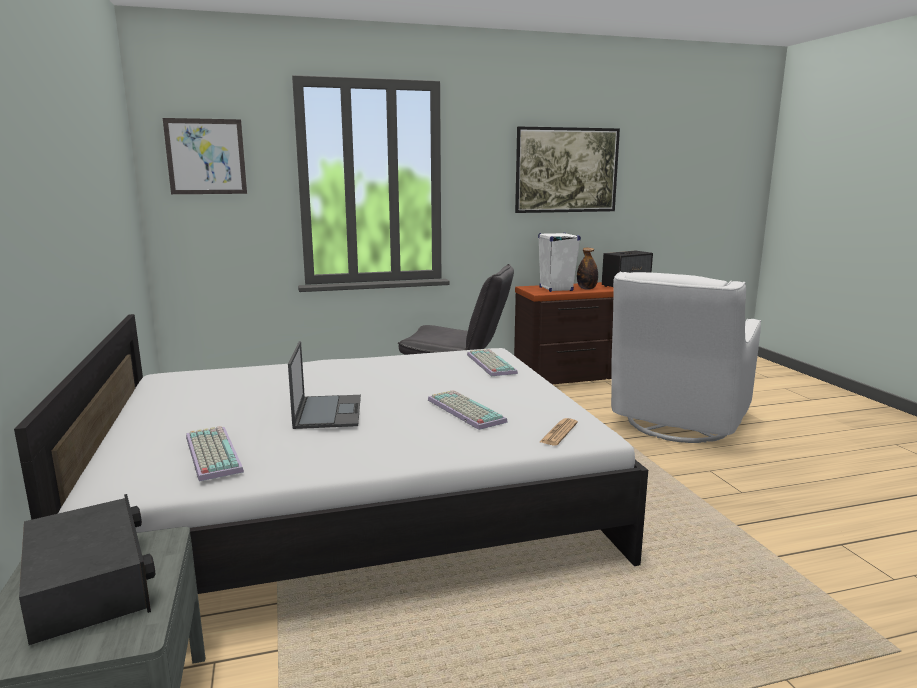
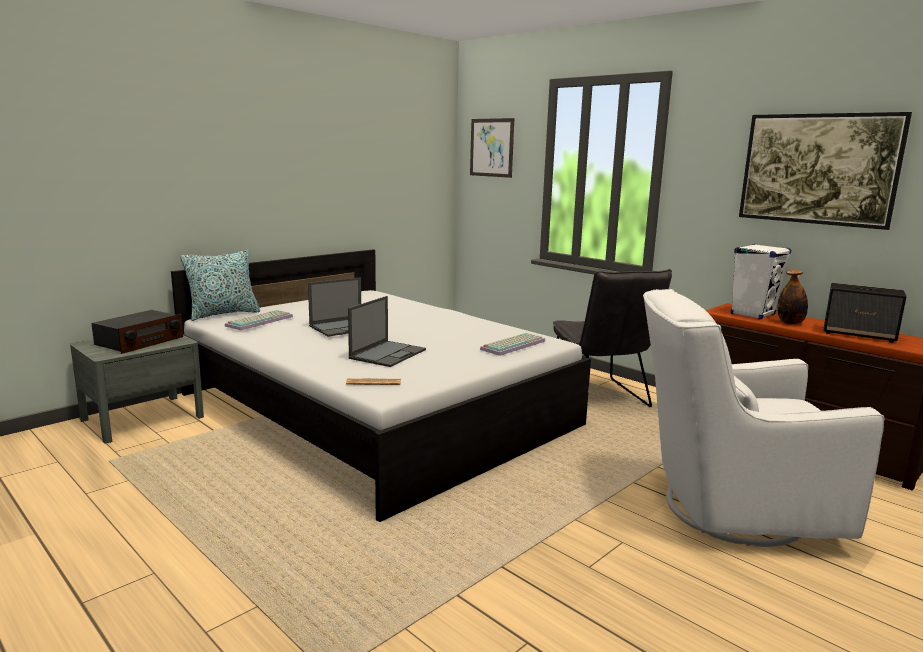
camera: 60 degrees right, 0 degrees up
keyboard [428,390,508,430] -> laptop [348,296,426,367]
none -> pillow [180,250,260,321]

